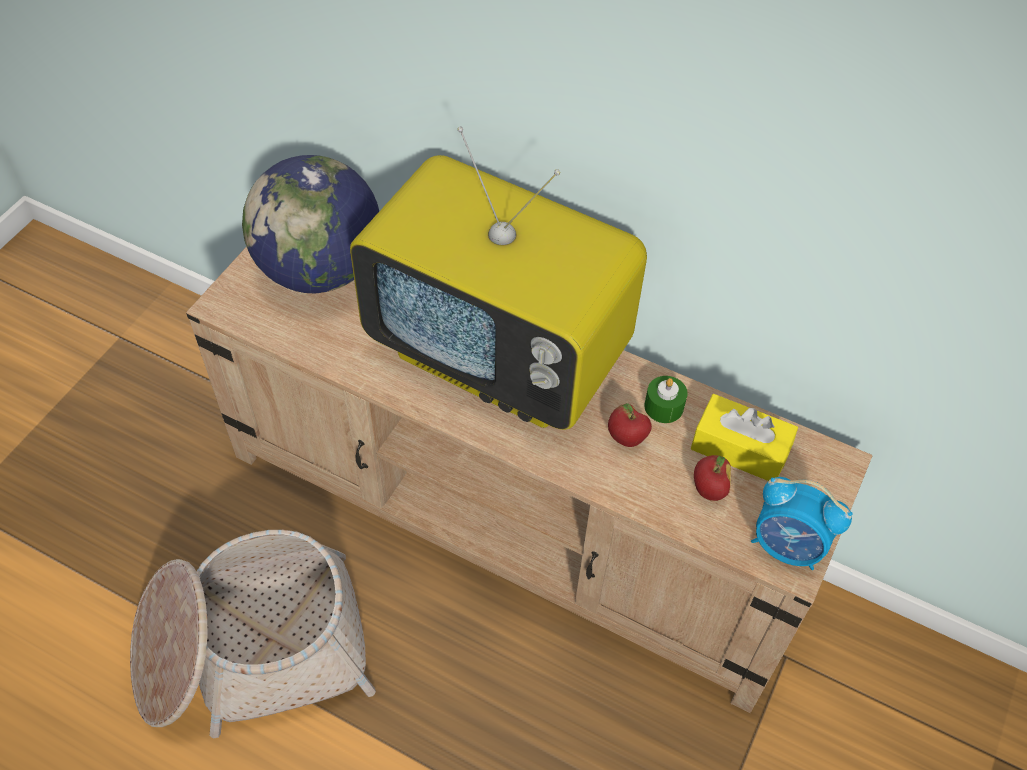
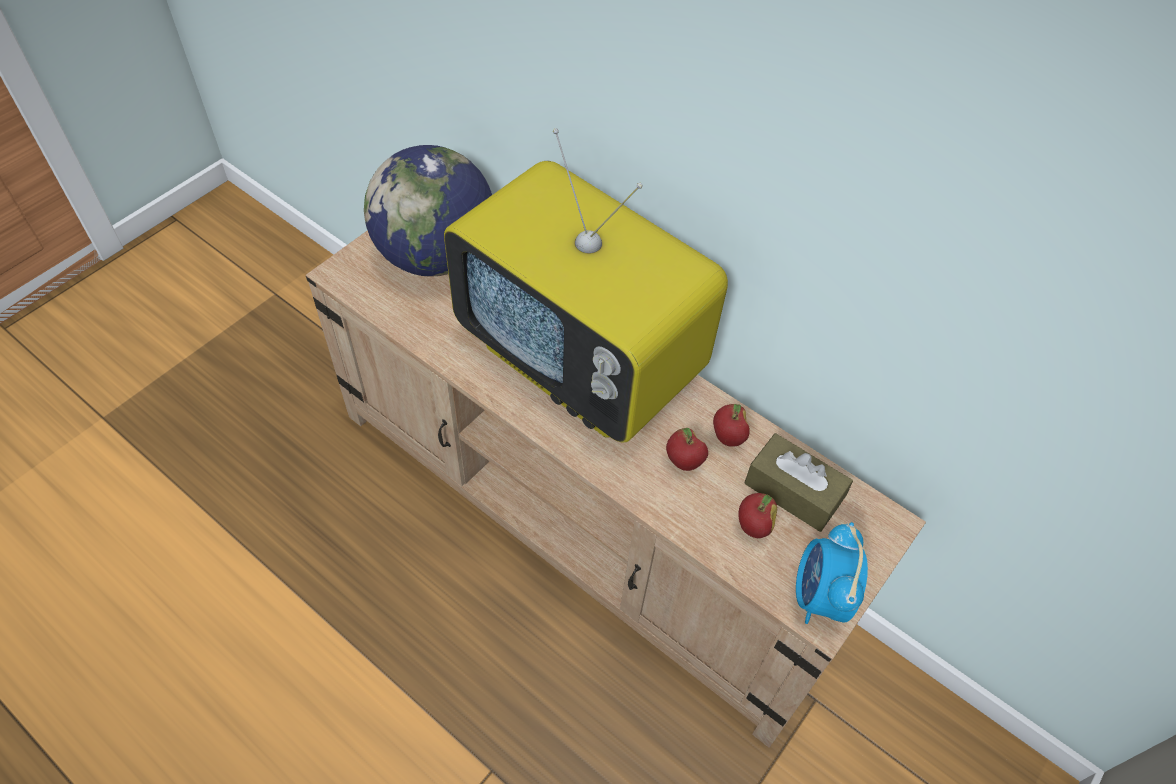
camera: 10 degrees right, 0 degrees up
basket [130,530,376,739] -> none
green candle [644,376,688,423] -> apple [713,404,750,447]
yellow tissue box [691,394,798,481] -> brown tissue box [744,433,853,532]
alarm clock [751,477,853,570] -> alarm clock turned 60 degrees clockwise [796,522,868,624]

